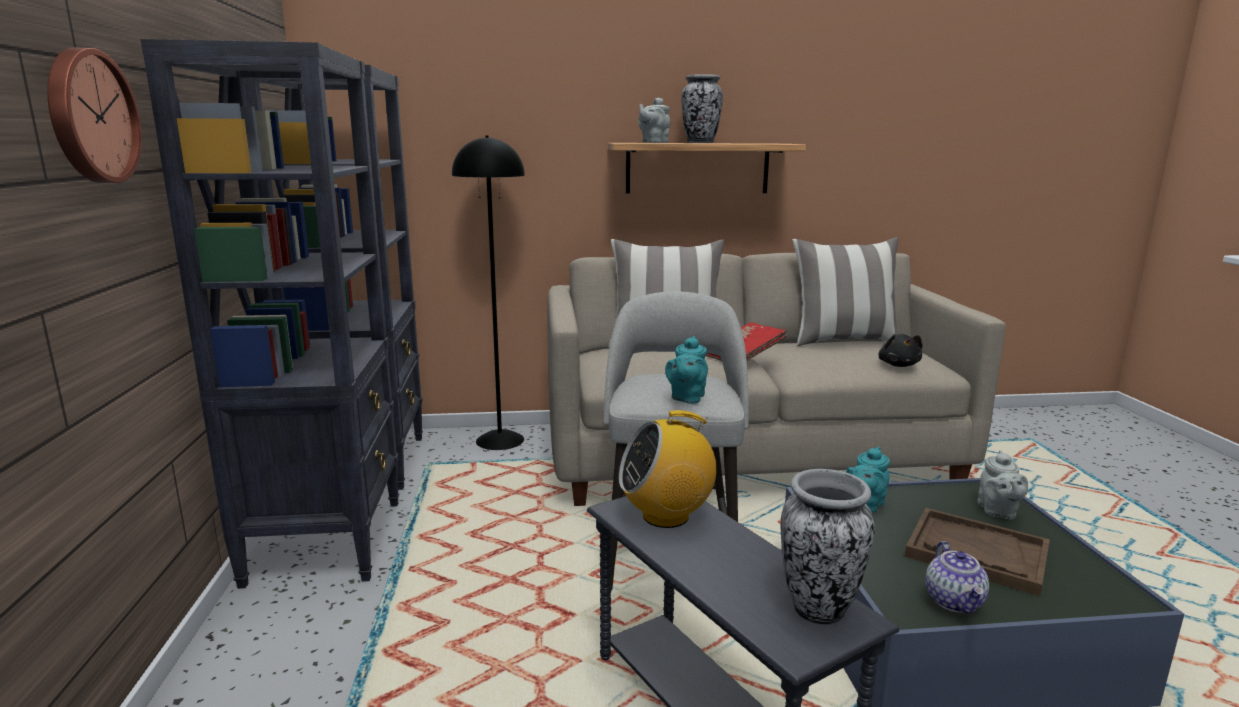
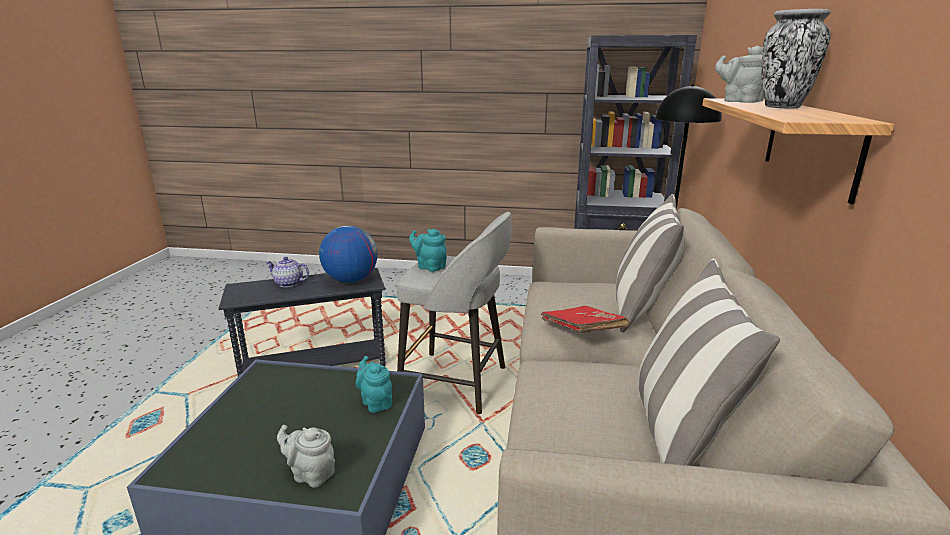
camera: 105 degrees right, 5 degrees up
wall clock [47,48,142,183] -> none
black bookcase [140,39,399,589] -> none
radio [619,410,716,528] -> globe [319,226,378,283]
vase [781,469,875,625] -> none
black plush toy [878,334,922,367] -> none
brown tray [905,508,1050,596] -> none
teapot [925,541,989,614] -> teapot moved to [265,257,309,287]

